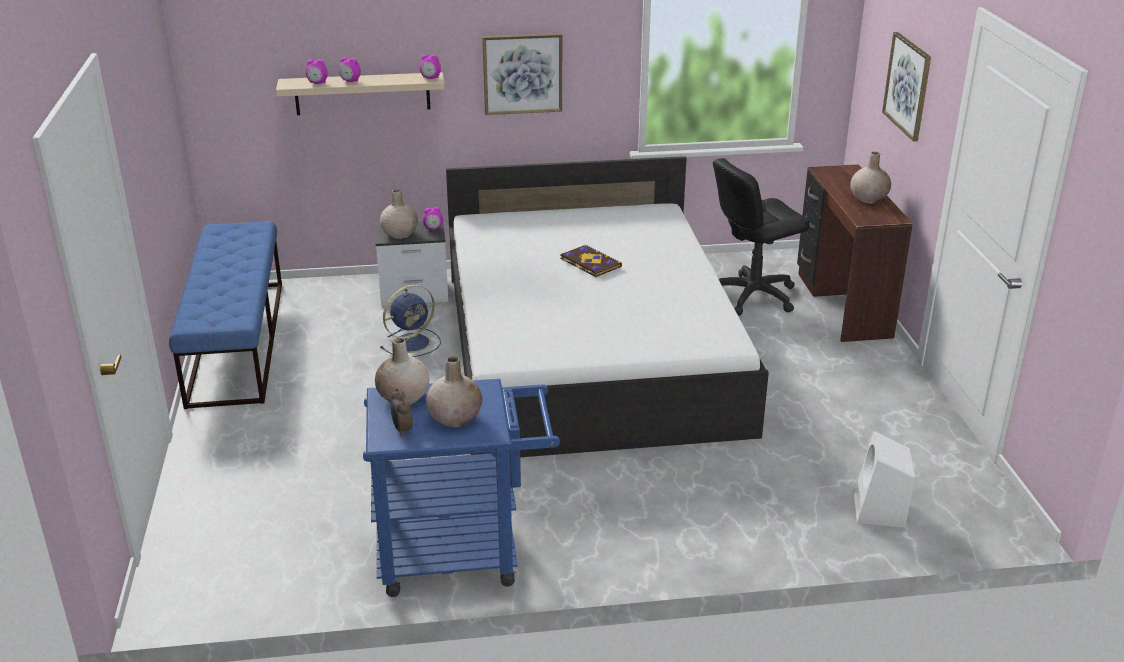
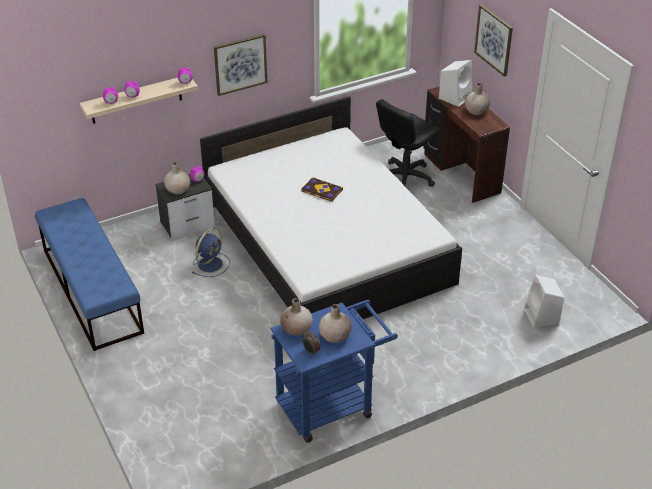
camera: 20 degrees left, 10 degrees up
none -> white speaker [439,60,472,107]

